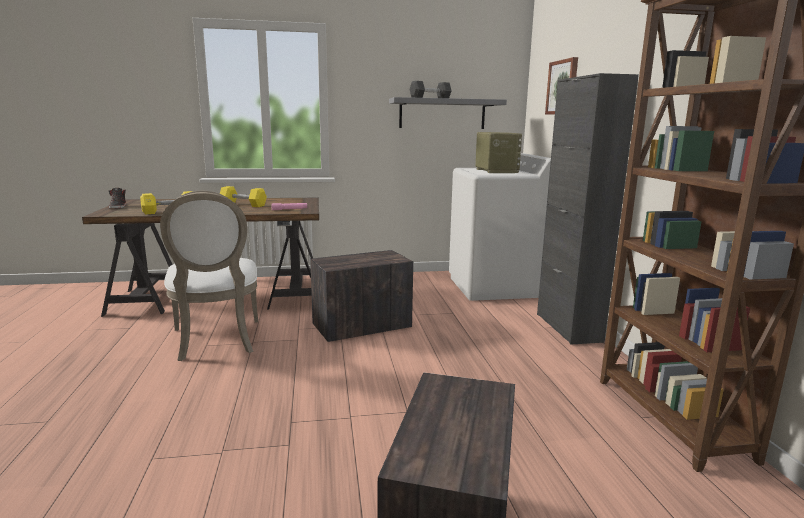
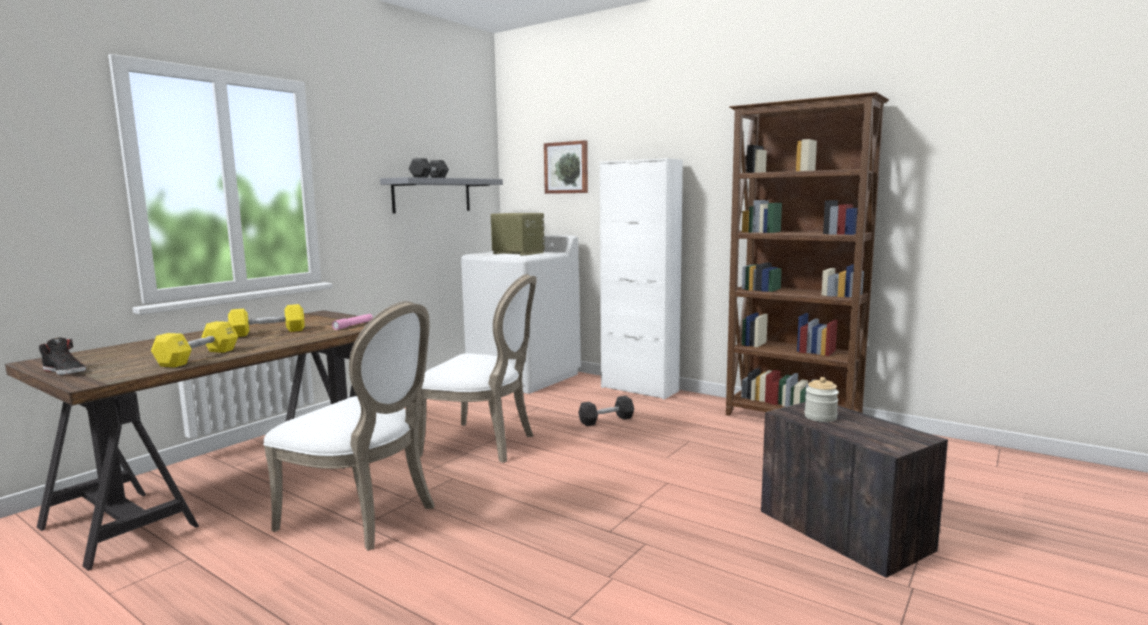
camera: 45 degrees left, 5 degrees down
crate [310,250,413,342] -> white chair [418,274,537,463]
black cabinet [537,73,639,345] -> white cabinet [600,158,683,400]
none -> black dumbbell [578,396,634,426]
none -> jar [804,377,839,422]

